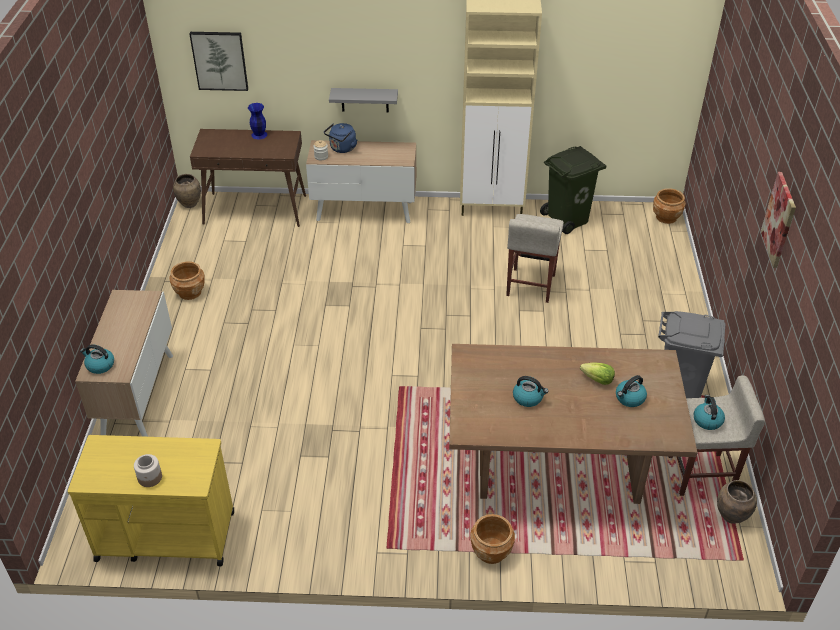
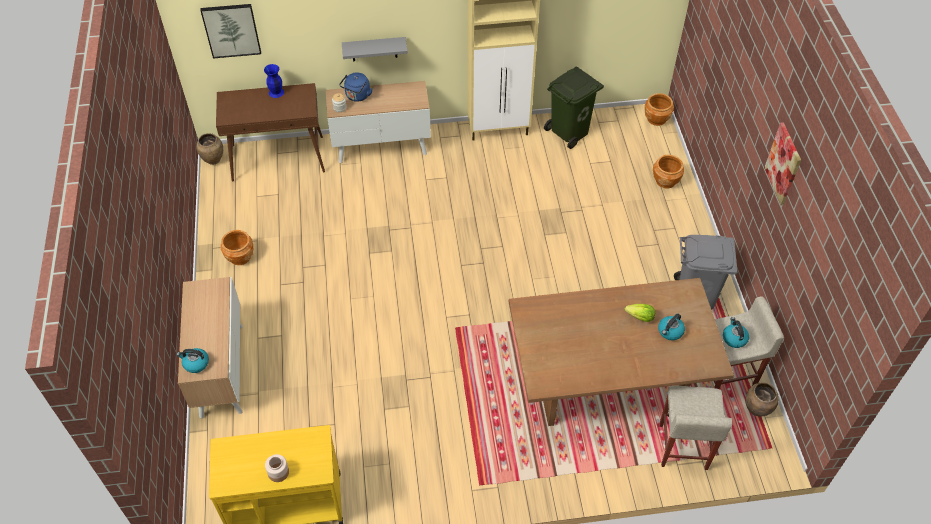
camera: 10 degrees left, 10 degrees up
brown planter [470,514,515,564] -> brown planter moved to [653,155,684,189]
beige stool [506,214,564,303] -> beige stool moved to [659,386,732,470]
kettle [513,376,548,407] -> none

